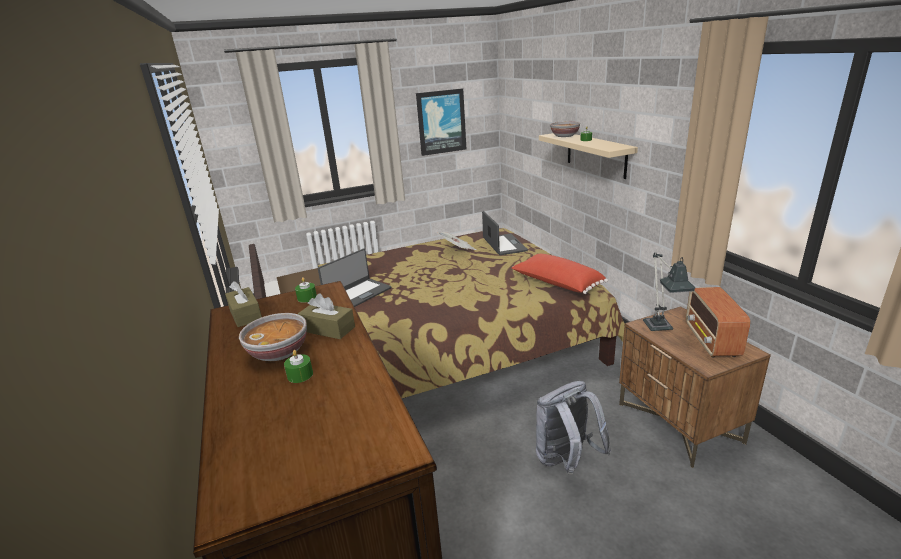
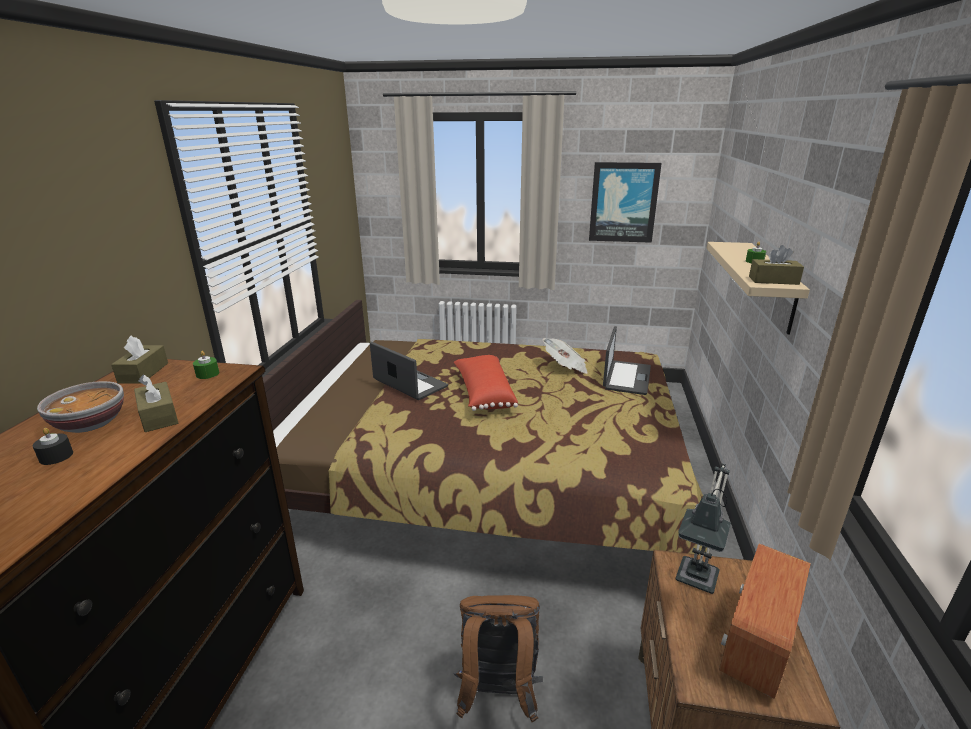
camera: 30 degrees right, 0 degrees up
green candle [284,350,313,383] -> black candle [33,428,73,465]
laptop [318,249,392,307] -> laptop turned 120 degrees counterclockwise [370,342,448,400]
red pillow [512,254,608,294] -> red pillow moved to [454,355,518,411]
grey backpack [536,381,611,475] -> brown backpack [454,595,543,722]
bowl [550,121,580,137] -> none
none -> brown tissue box [749,245,804,285]

